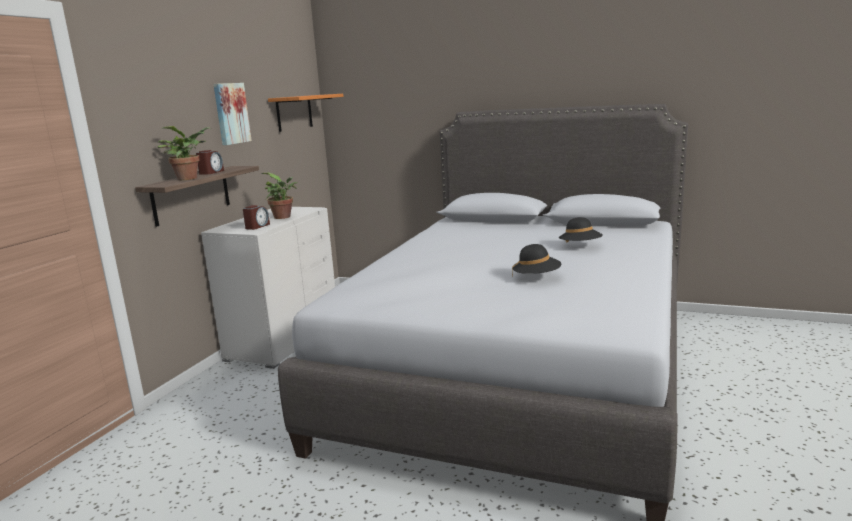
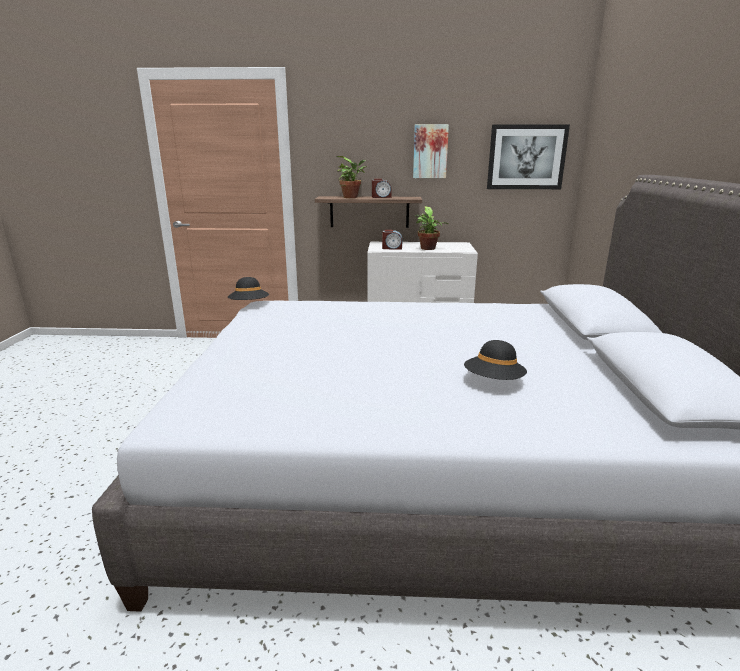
camera: 70 degrees right, 5 degrees up
orange shelf [268,94,344,132] -> picture [487,124,570,189]
black hat [512,244,562,276] -> black hat moved to [228,277,269,300]

